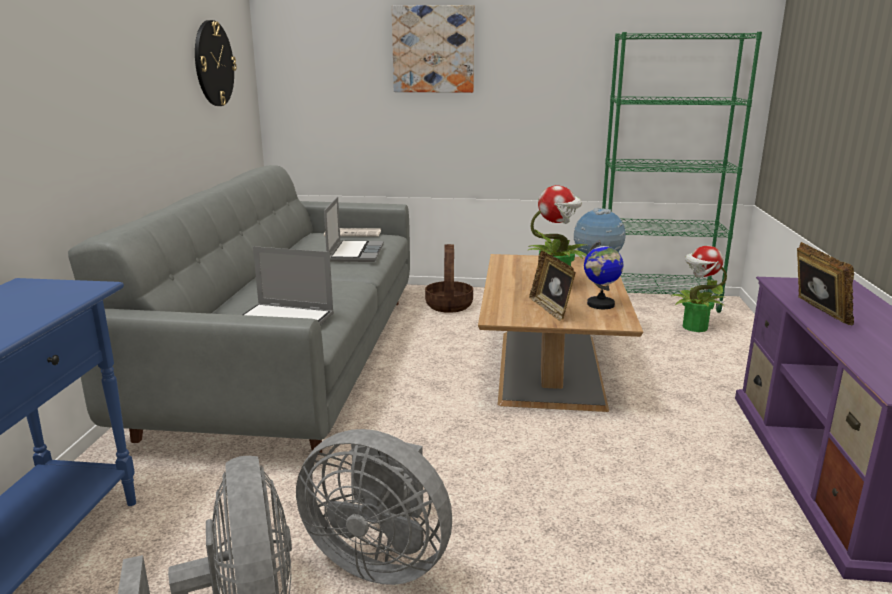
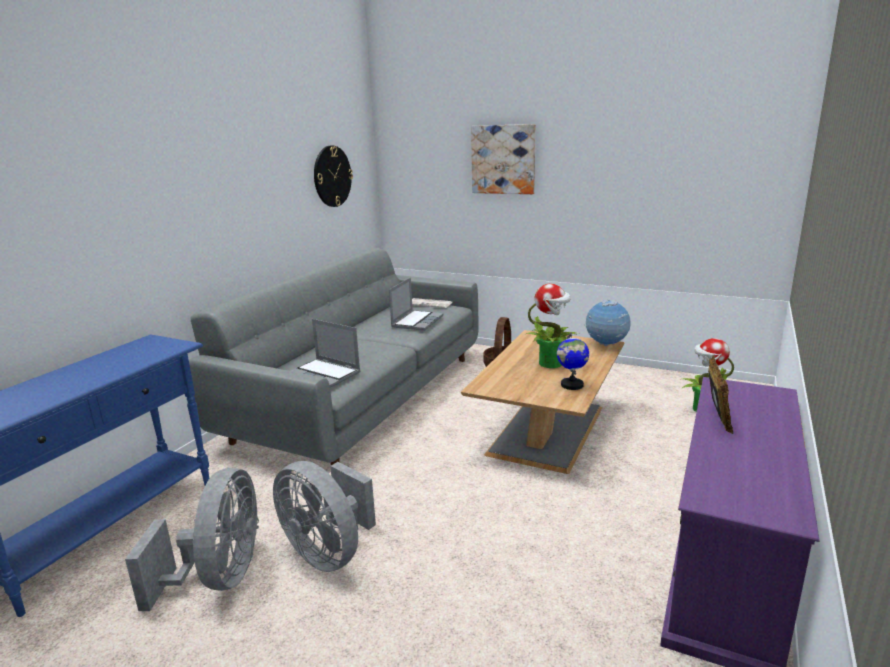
camera: 20 degrees right, 0 degrees up
picture frame [529,251,576,321] -> none
green bookcase [602,32,762,313] -> none

